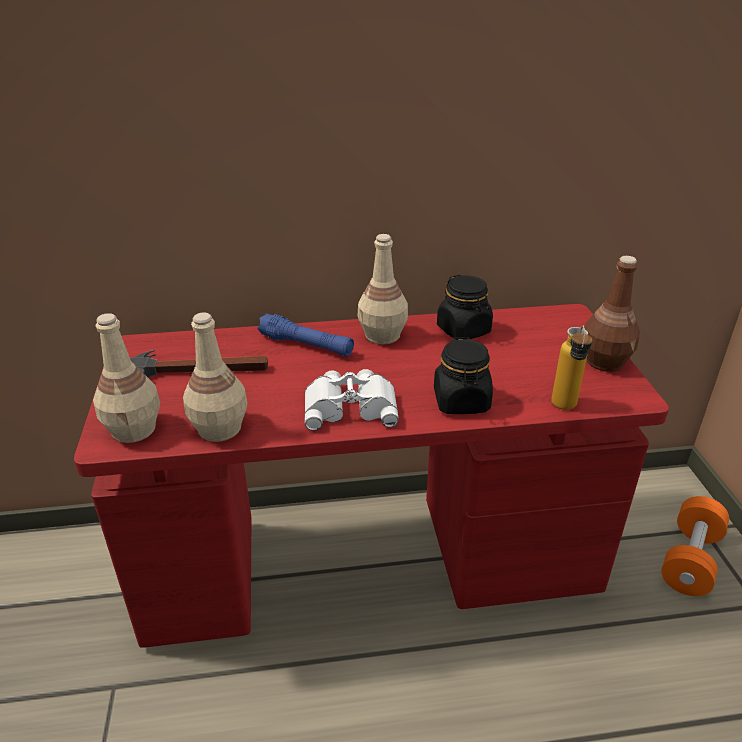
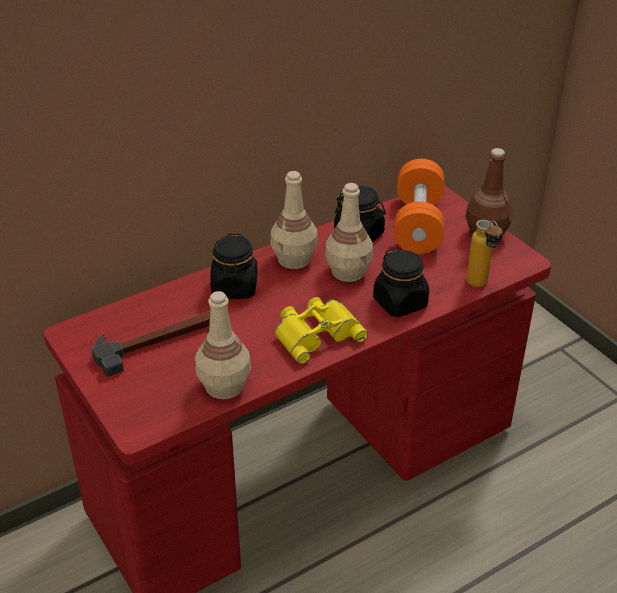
camera: 25 degrees left, 5 degrees up
beige bottle [93,313,160,443] -> beige bottle moved to [325,183,373,282]
blue flashlight [257,313,354,356] -> black jar [210,234,258,299]
white binoculars [304,369,399,431] -> yellow binoculars [274,297,368,364]
orange dumbbell [661,496,729,596] -> orange dumbbell moved to [394,159,445,254]

